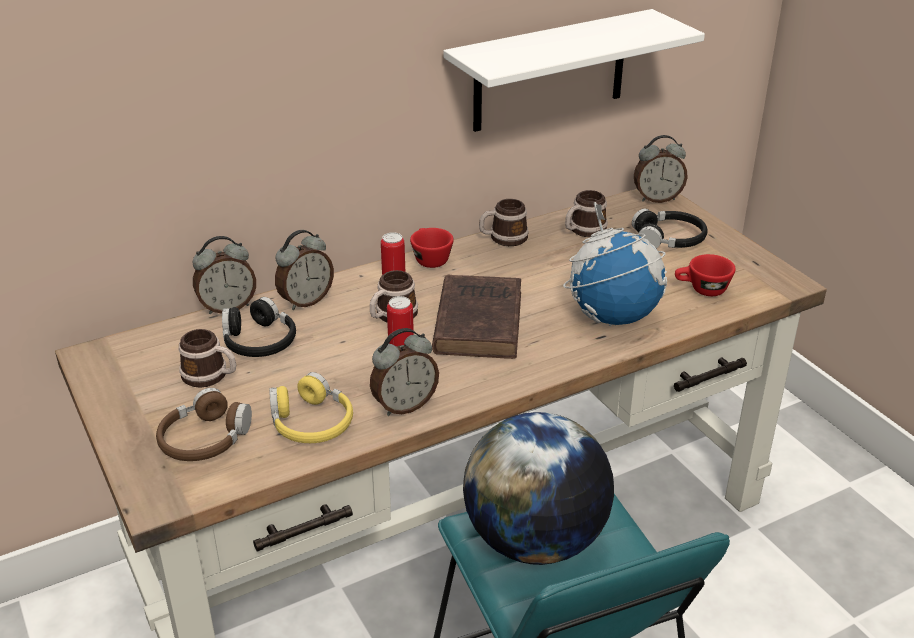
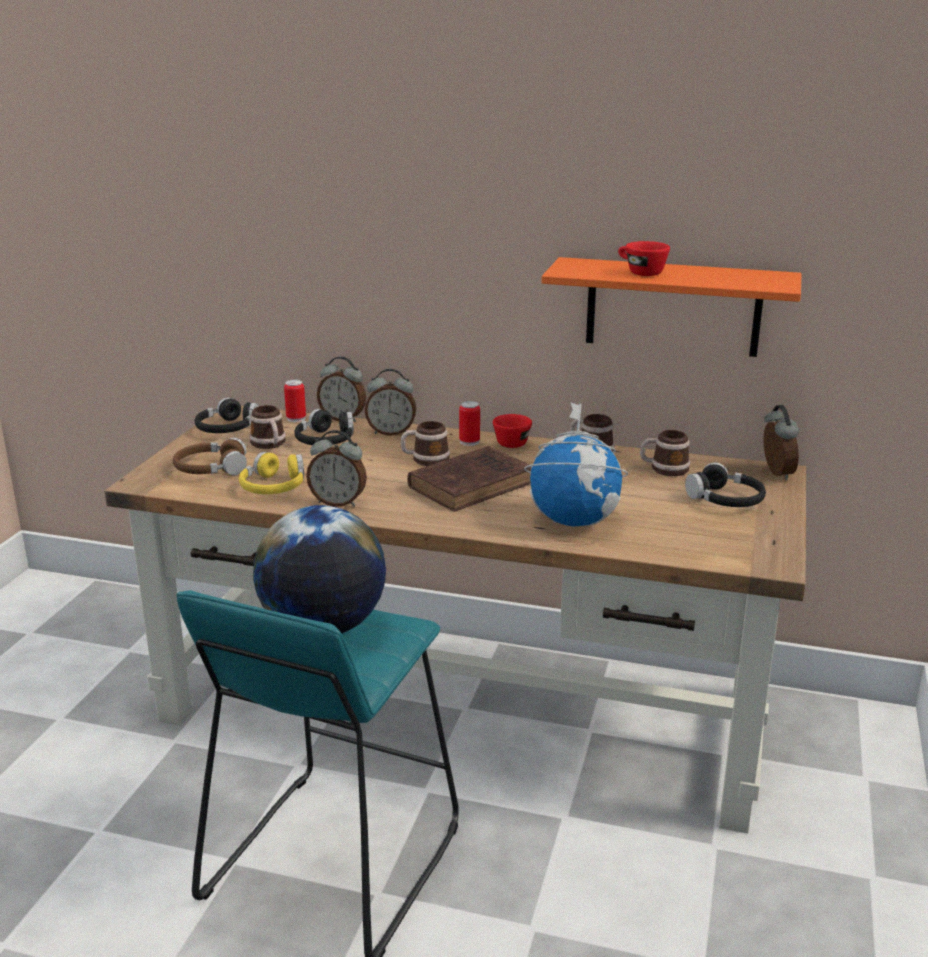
camera: 45 degrees right, 10 degrees down
can [387,296,414,347] -> can moved to [284,380,306,422]
white shelf [443,9,705,132] -> orange shelf [541,257,801,357]
alarm clock [634,135,688,203] -> alarm clock turned 135 degrees counterclockwise [763,405,799,480]
red cup [675,254,736,296] -> red cup moved to [618,241,670,276]
none -> black headphones [194,397,258,433]

